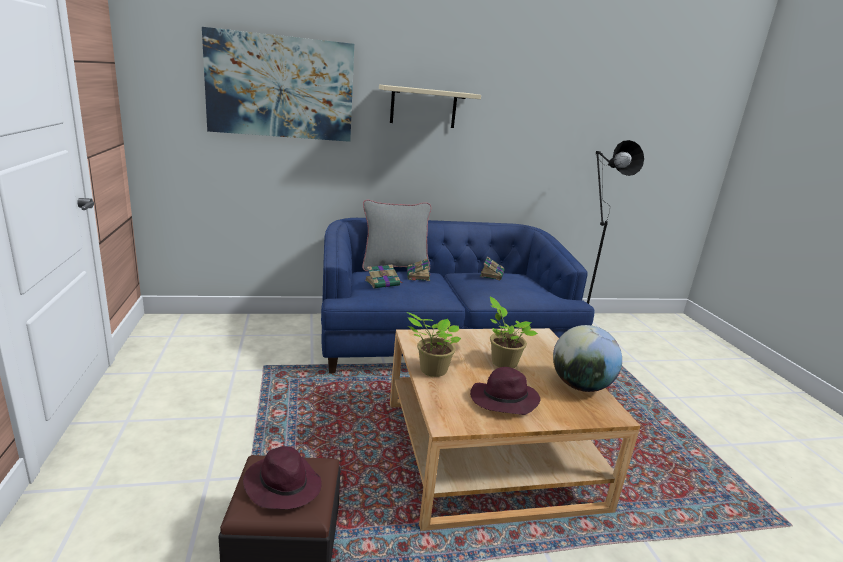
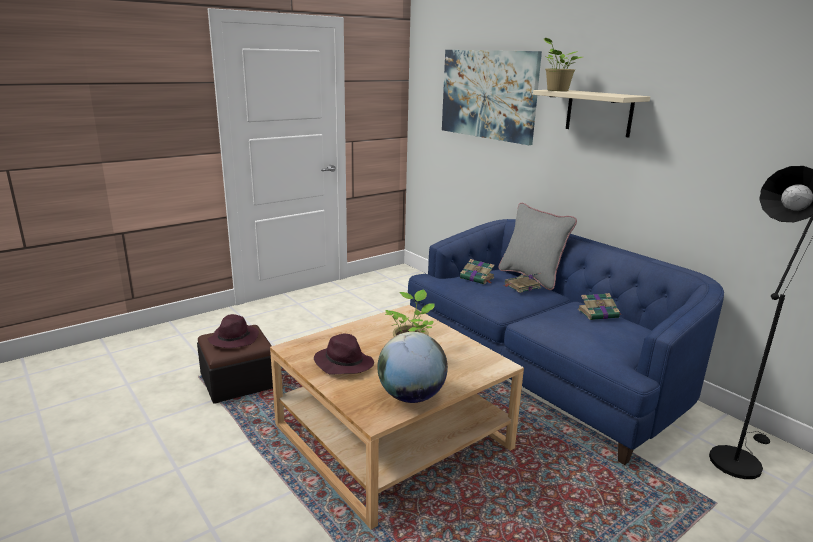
camera: 65 degrees right, 0 degrees up
potted plant [407,312,461,377] -> potted plant moved to [544,38,583,91]

